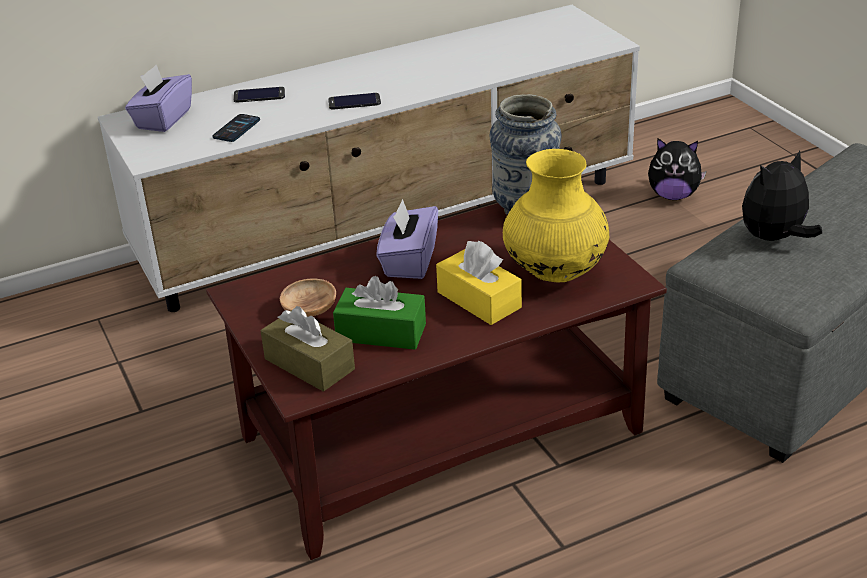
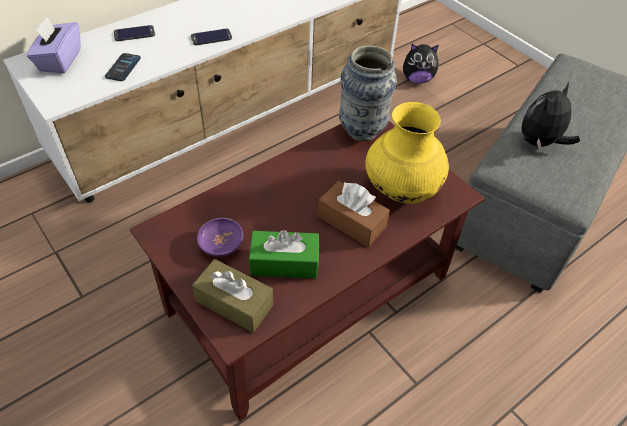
camera: 15 degrees left, 15 degrees up
brown bowl [280,278,336,317] -> purple bowl [197,218,243,257]
purple tissue box [377,199,438,279] -> none
yellow tissue box [436,240,522,325] -> brown tissue box [318,181,390,247]

